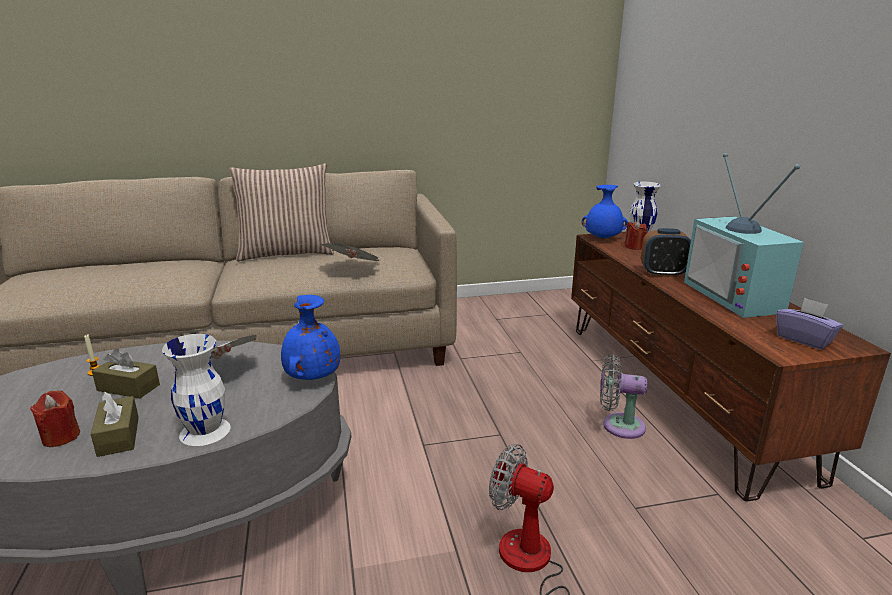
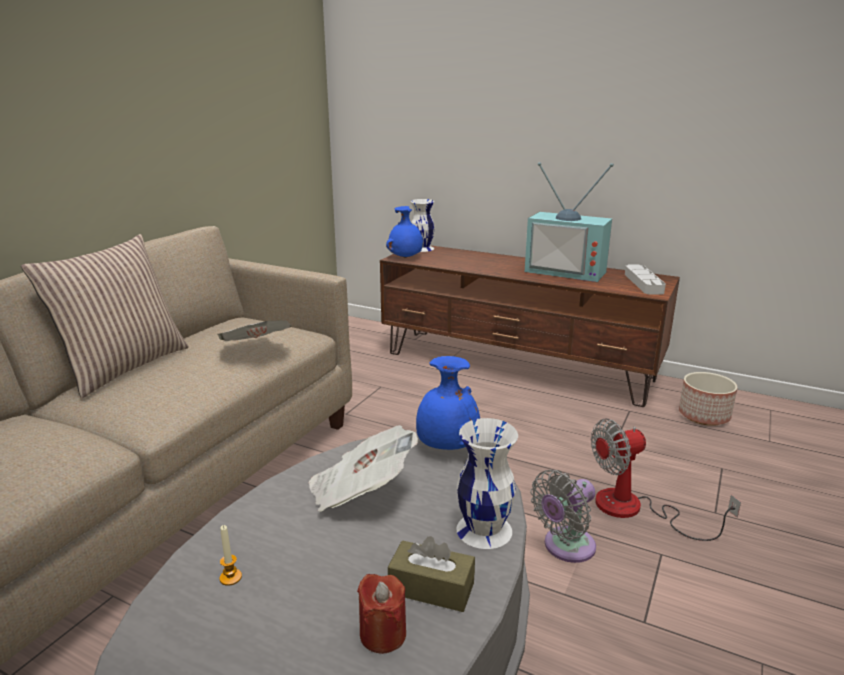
camera: 50 degrees left, 0 degrees up
brown tissue box [92,348,160,399] -> none
grey fan [600,354,647,439] -> grey fan moved to [530,470,596,563]
red candle [625,221,647,250] -> none
alarm clock [641,228,691,277] -> none
purple tissue box [776,298,843,350] -> grey tray [625,265,666,295]
none -> planter [679,372,738,426]

